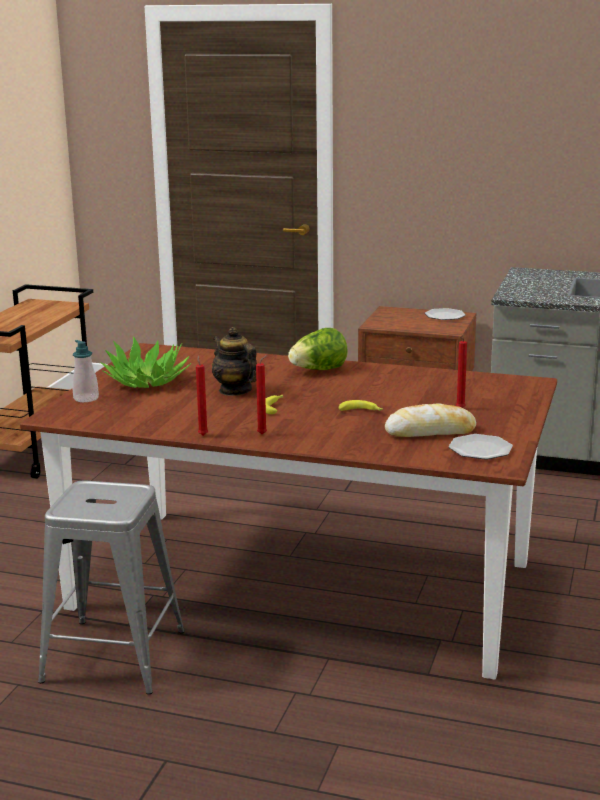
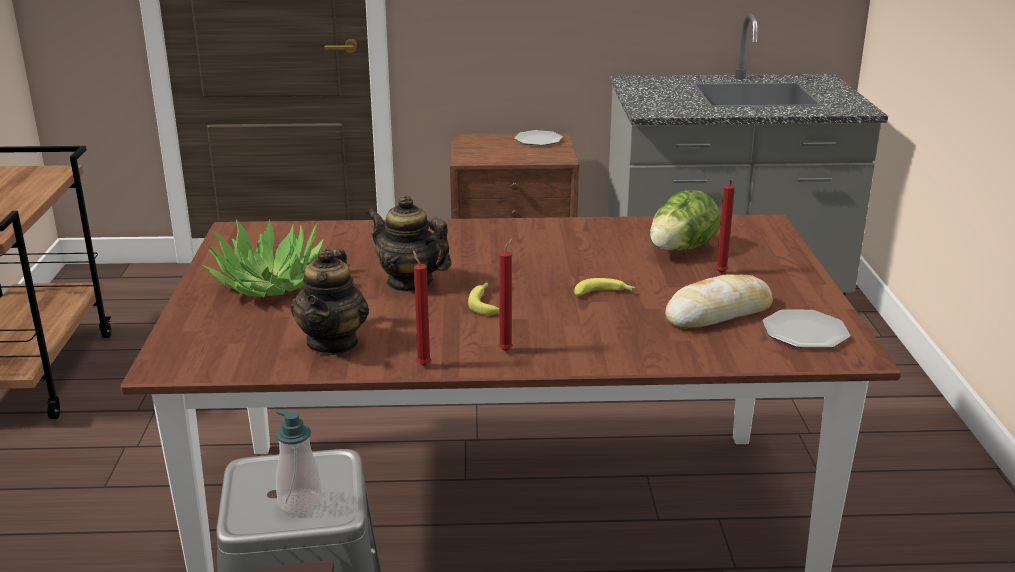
camera: 20 degrees left, 5 degrees up
soap dispenser [72,340,99,402] -> soap dispenser moved to [276,409,322,515]
lettuce [288,328,348,370] -> lettuce moved to [650,190,721,251]
none -> teapot [291,247,369,355]

